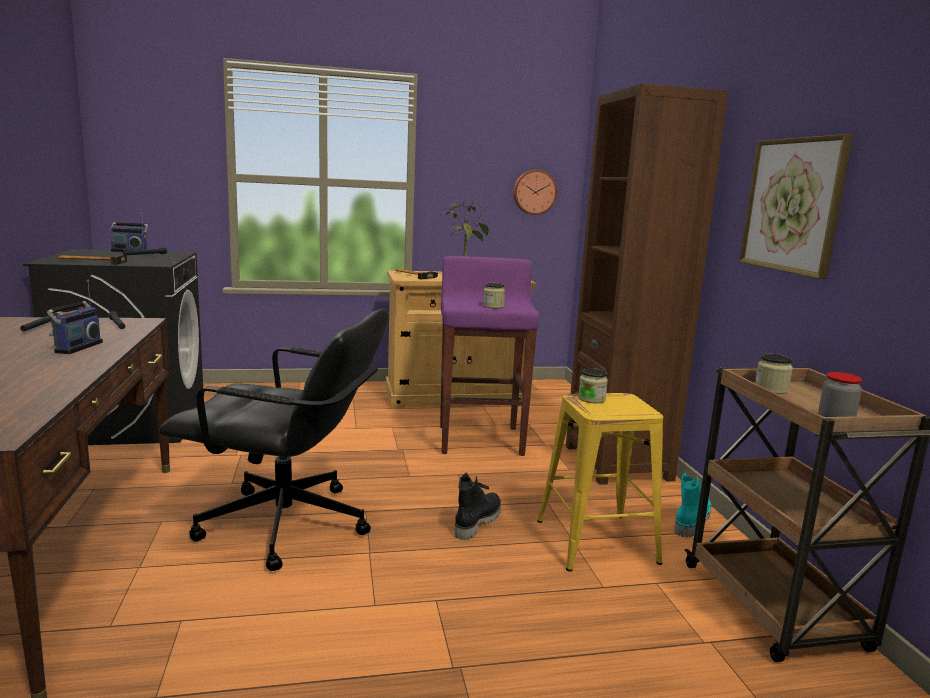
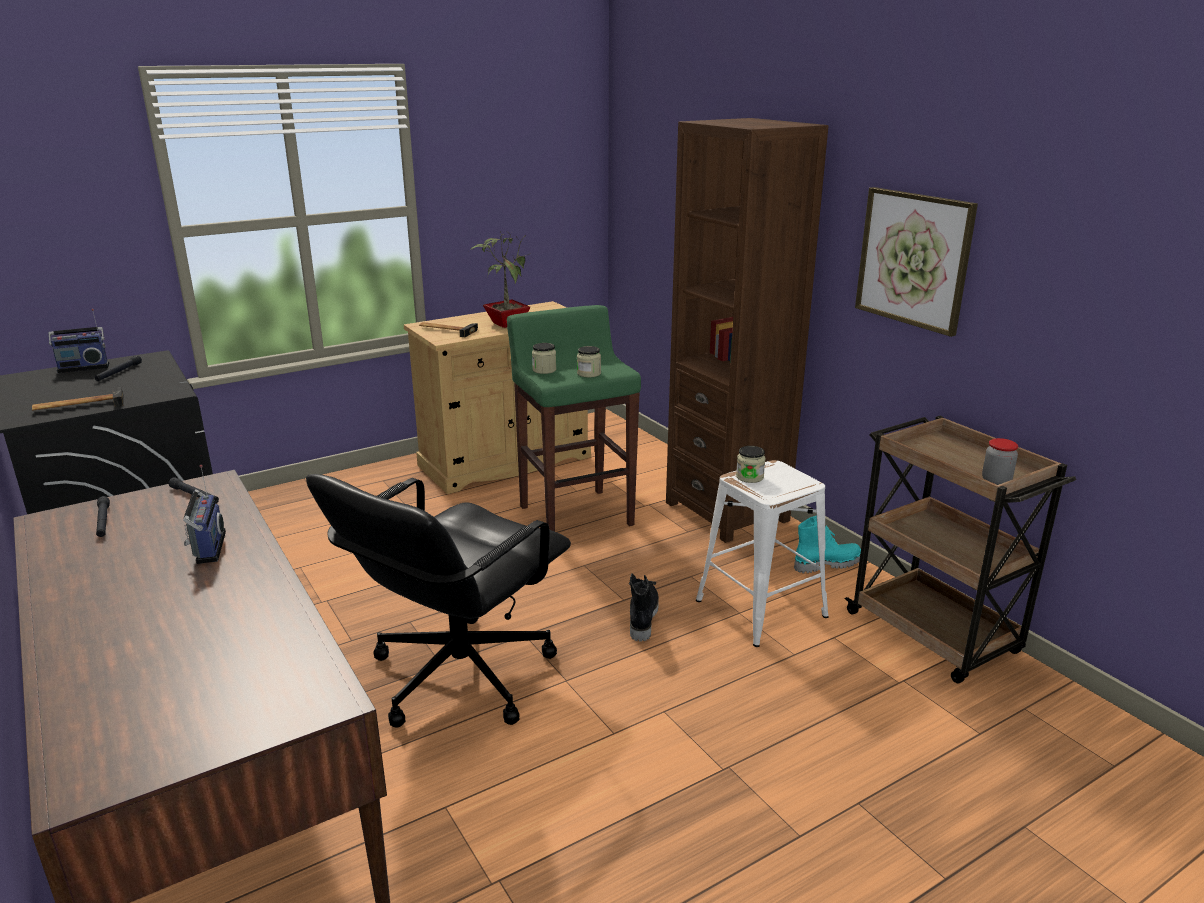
camera: 20 degrees left, 10 degrees up
black office chair [159,309,389,571] -> black office chair turned 135 degrees clockwise [306,474,571,728]
purple stool [440,256,539,456] -> green stool [507,305,641,532]
wall clock [513,170,557,215] -> none
yellow stool [537,393,663,572] -> white stool [696,460,828,647]
turquoise boot [674,473,711,538] -> turquoise boot turned 60 degrees clockwise [794,516,861,573]
jar [755,354,793,394] -> jar moved to [532,343,556,374]

